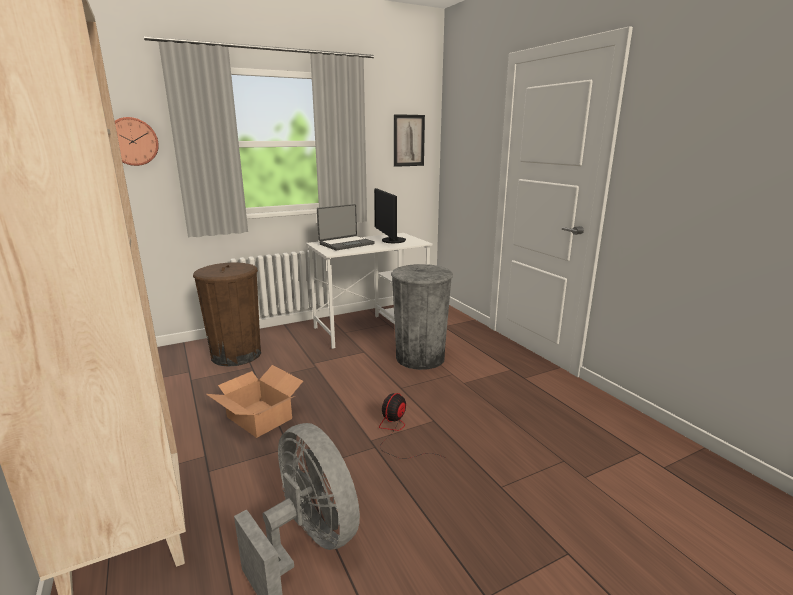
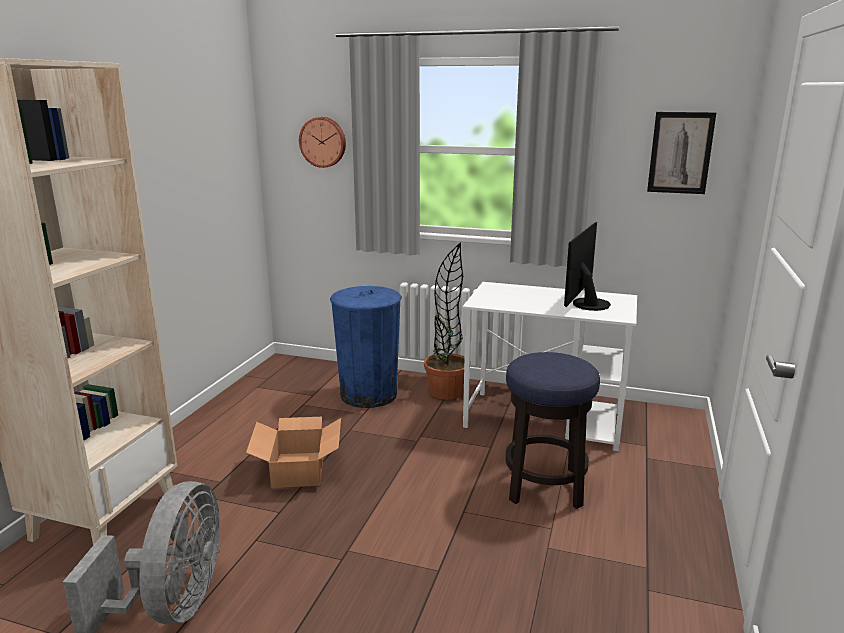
camera: 45 degrees right, 0 degrees up
brown trash can [193,262,261,367] -> blue trash can [330,286,402,408]
laptop [317,204,375,250] -> none
fan [379,393,446,459] -> none
grey trash can [391,264,453,370] -> stool [505,352,600,509]
none -> potted plant [424,242,471,400]

